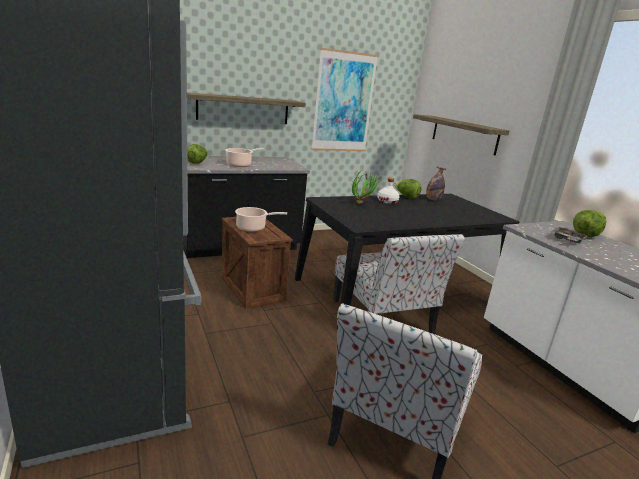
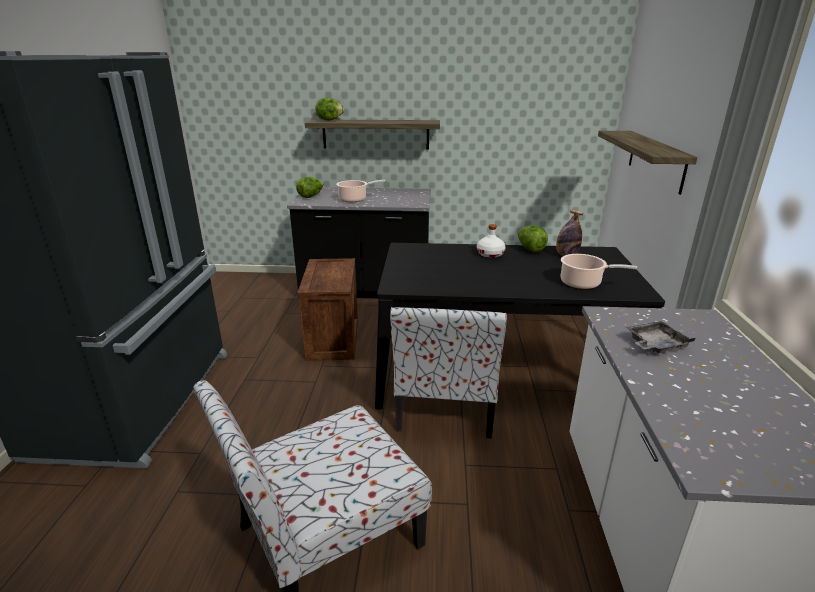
camera: 30 degrees right, 5 degrees up
cooking pot [235,207,287,232] -> cooking pot moved to [560,254,637,289]
picture [311,48,378,151] -> none
potted plant [351,169,381,204] -> none
lettuce [573,210,607,237] -> lettuce moved to [316,98,344,121]

